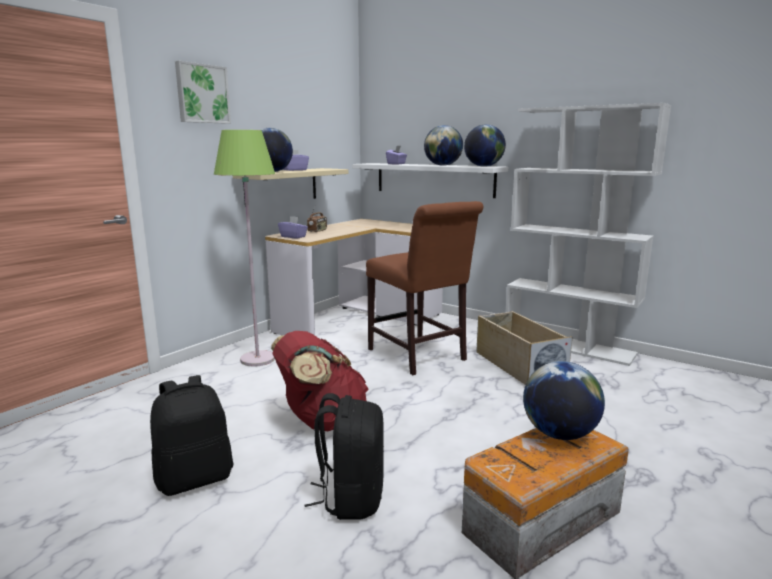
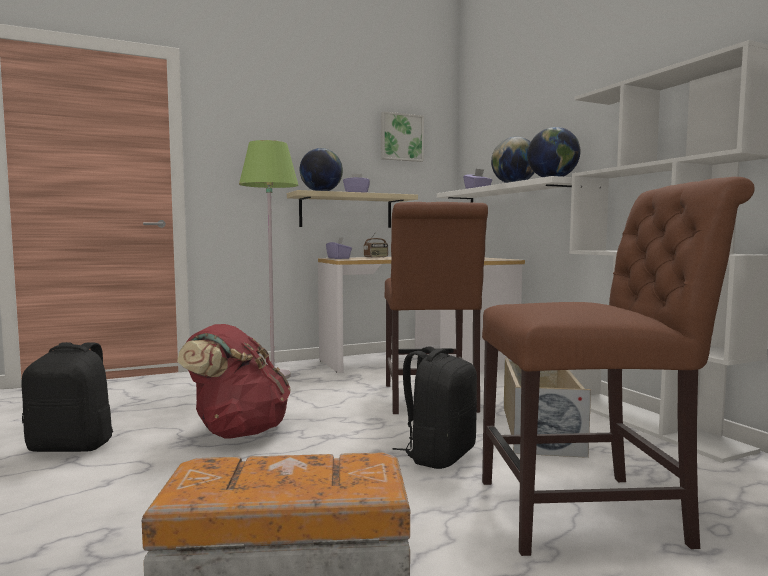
camera: 30 degrees right, 10 degrees down
picture [175,61,231,124] -> picture moved to [381,111,424,162]
black backpack [305,393,384,520] -> black backpack moved to [392,346,477,469]
globe [523,361,605,440] -> none
none -> brown chair [482,177,755,556]

